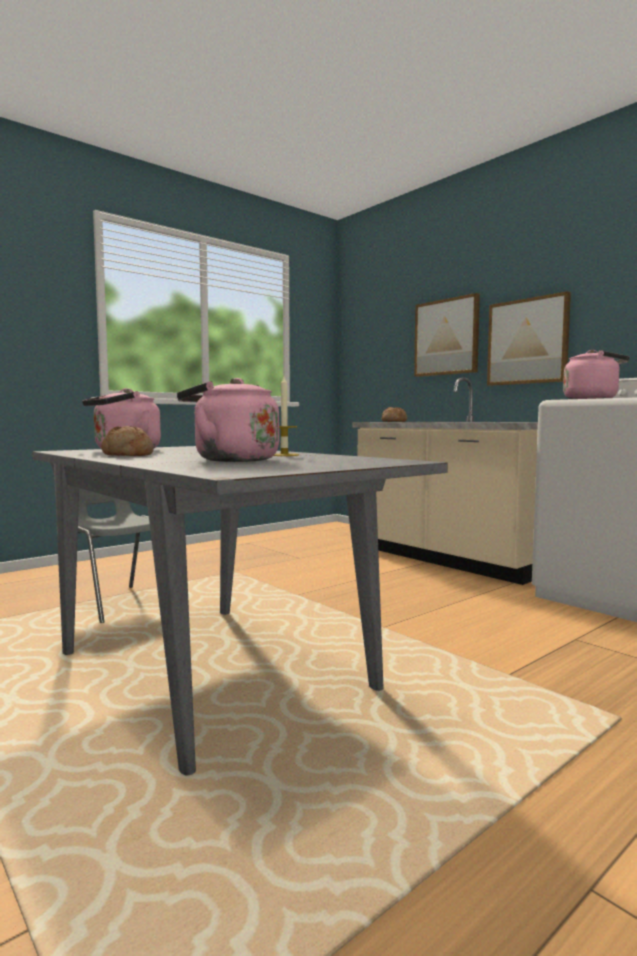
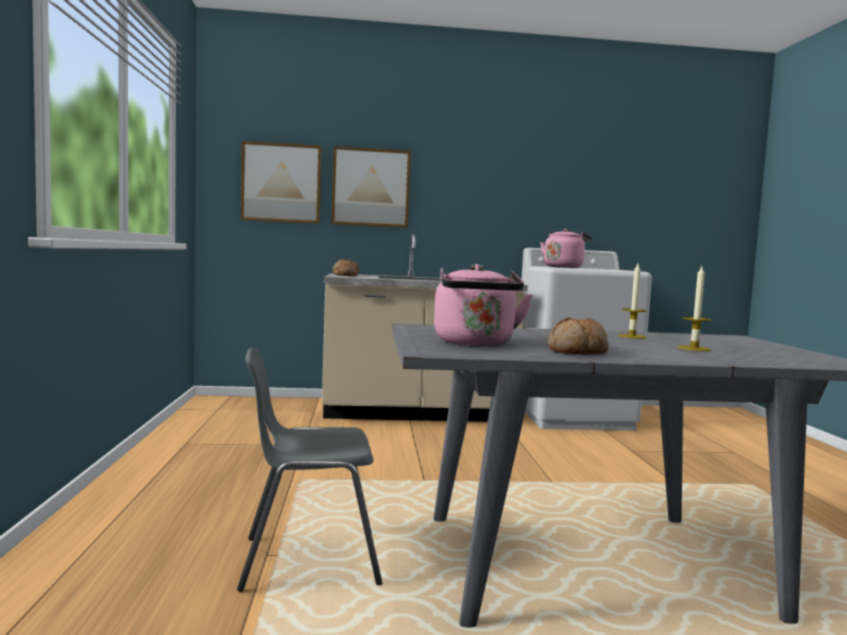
camera: 55 degrees left, 0 degrees up
pink kettle [177,378,279,462] -> candle [678,266,712,351]
picture [487,291,571,386] -> picture moved to [241,141,322,224]

